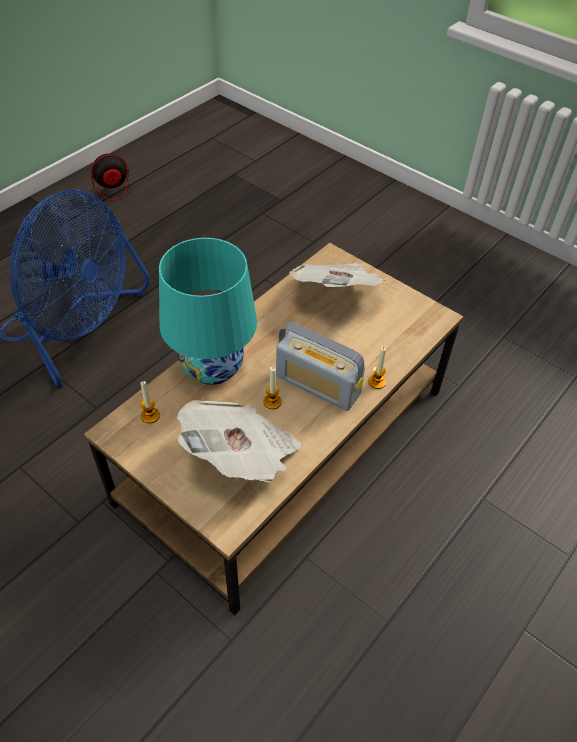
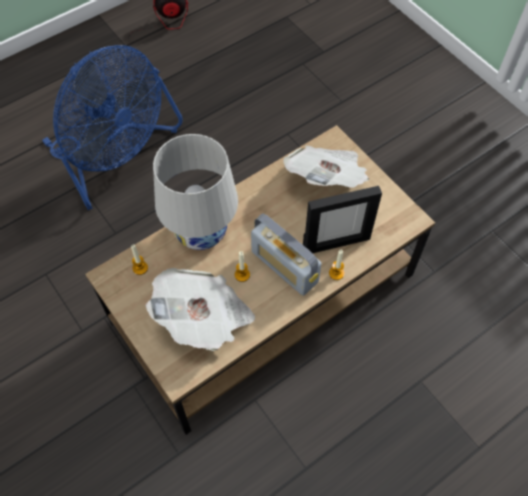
camera: 15 degrees right, 10 degrees up
turquoise table lamp [159,238,257,385] -> white table lamp [153,134,238,250]
none -> picture frame [303,186,382,253]

